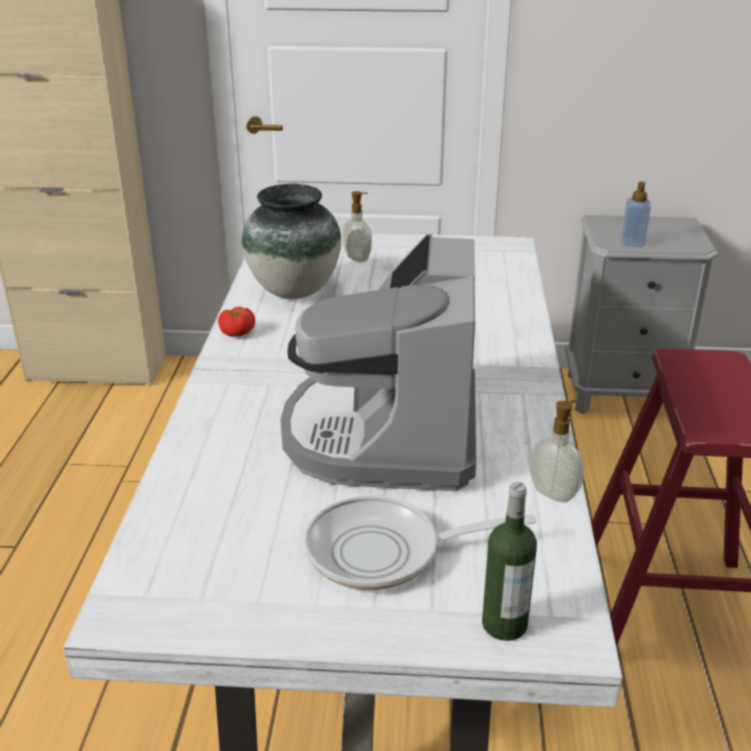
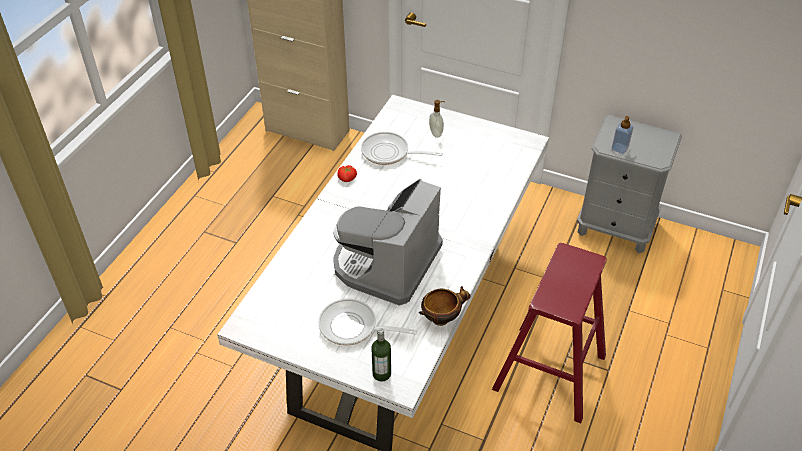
camera: 20 degrees right, 15 degrees up
vase [242,184,341,299] -> frying pan [361,132,443,165]
soap dispenser [530,400,584,502] -> bowl [419,286,471,326]

